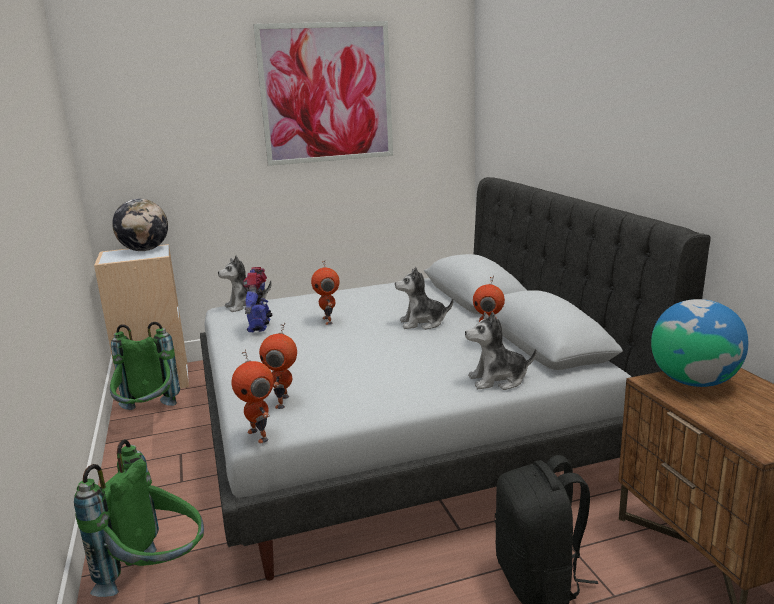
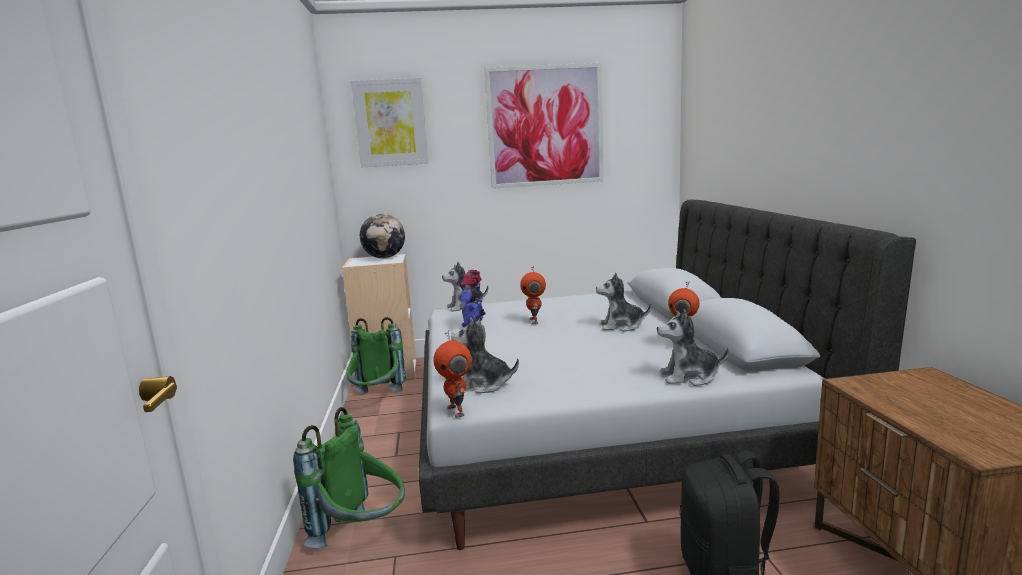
camera: 10 degrees right, 5 degrees down
toy robot [259,323,297,409] -> plush toy [451,317,519,393]
globe [651,299,749,387] -> none
none -> picture [351,78,428,168]

